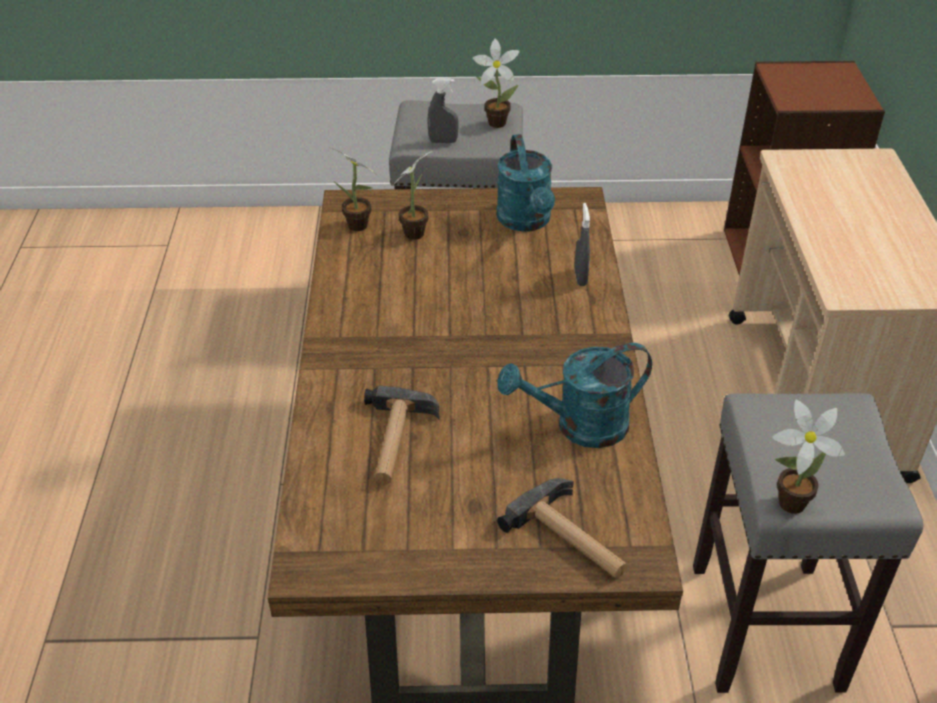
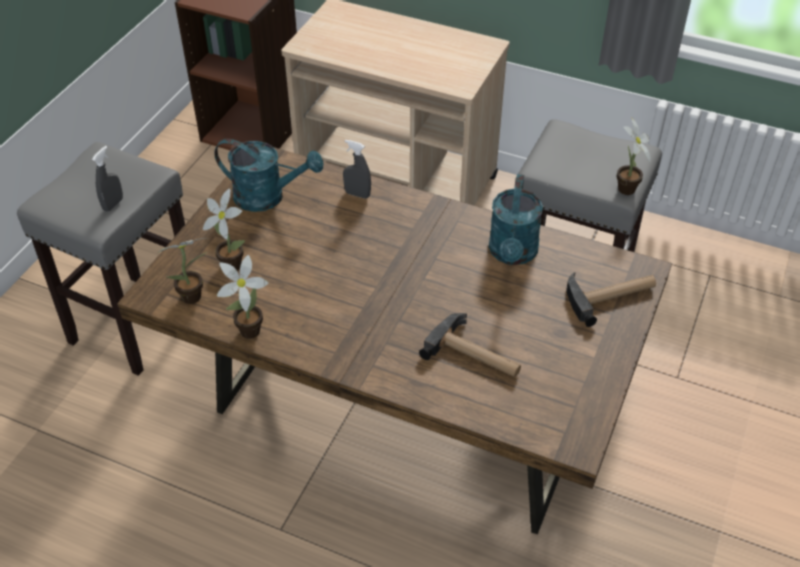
camera: 65 degrees left, 5 degrees up
potted plant [473,39,520,128] -> potted plant moved to [217,255,268,339]

